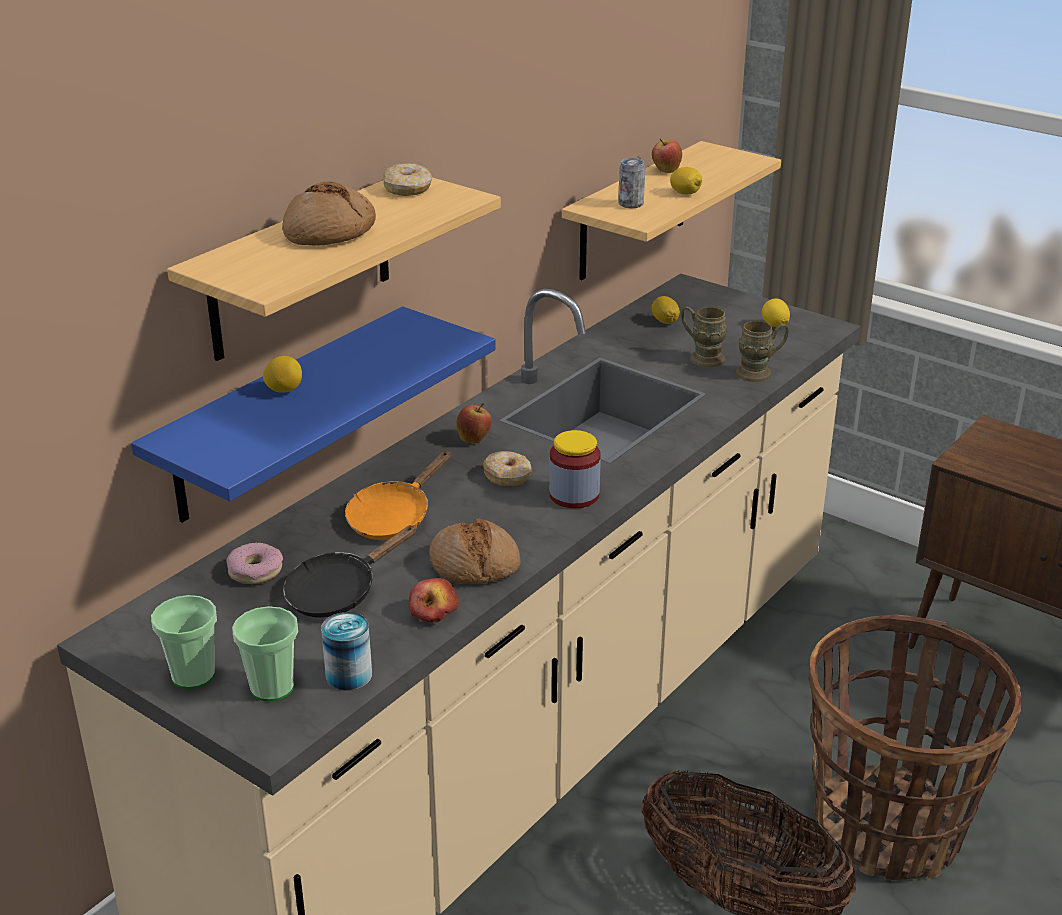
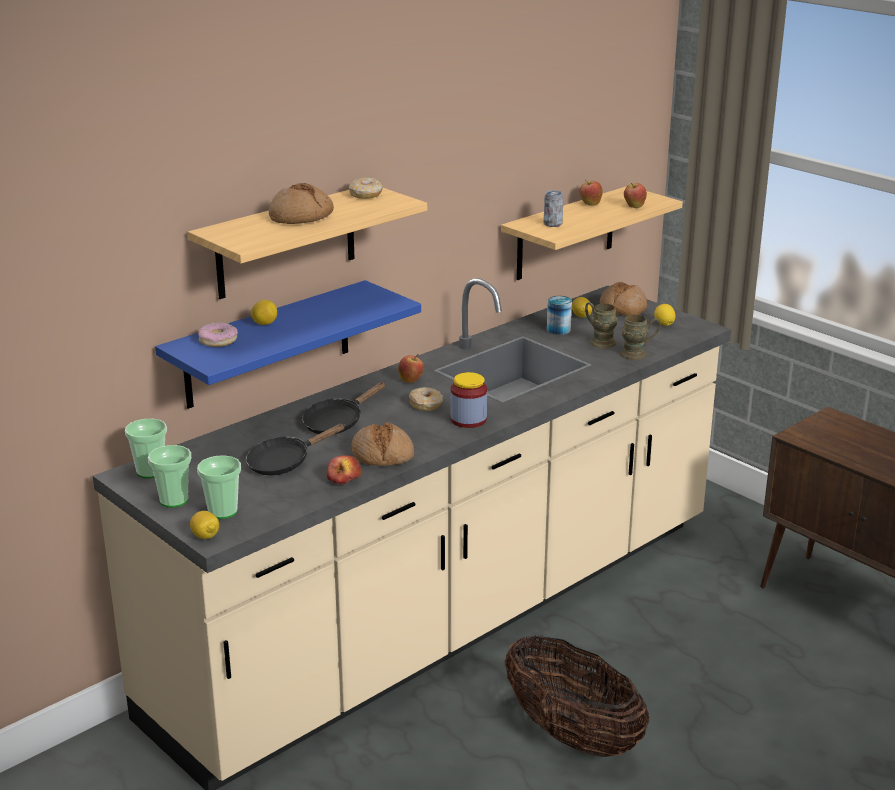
camera: 10 degrees right, 5 degrees down
donut [227,542,283,584] -> donut moved to [198,322,238,347]
can [321,612,372,691] -> can moved to [547,296,572,335]
orange frying pan [345,450,451,540] -> black frying pan [302,382,386,434]
lemon [670,167,702,194] -> lemon moved to [190,511,219,539]
basket [808,615,1021,881] -> none
none -> cup [125,419,167,478]
none -> bread [600,282,647,316]
none -> apple [624,183,647,208]

